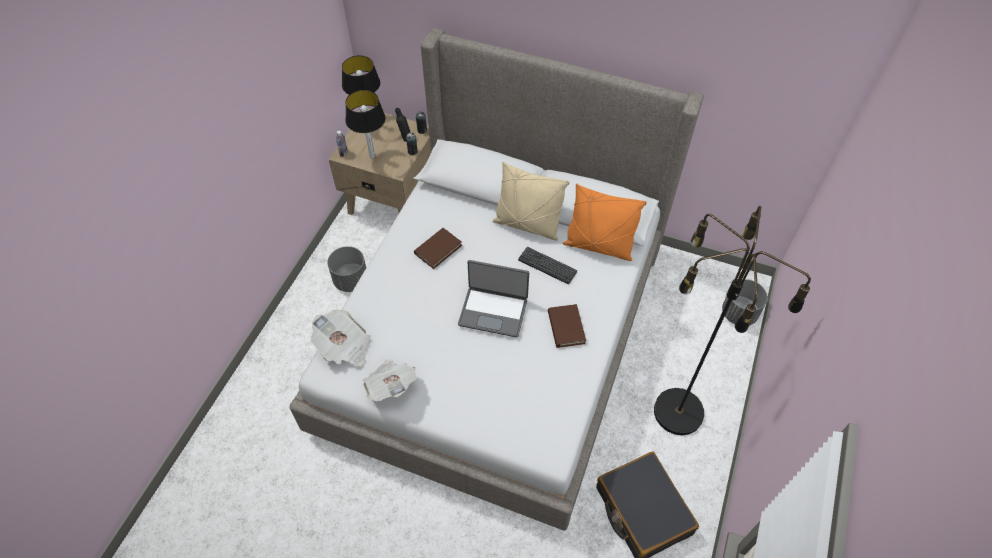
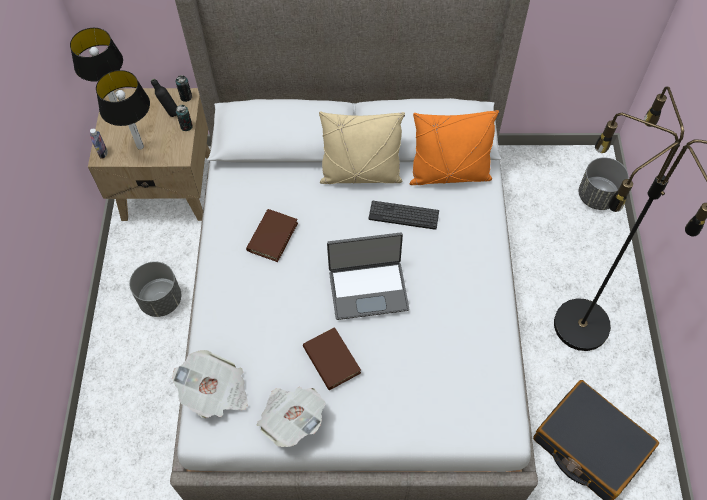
camera: 20 degrees left, 5 degrees up
brown book [548,304,586,348] -> brown book moved to [303,327,361,390]

